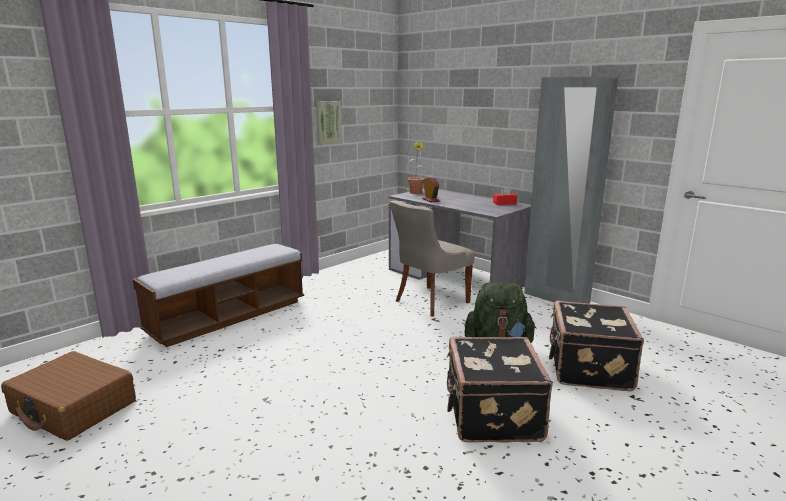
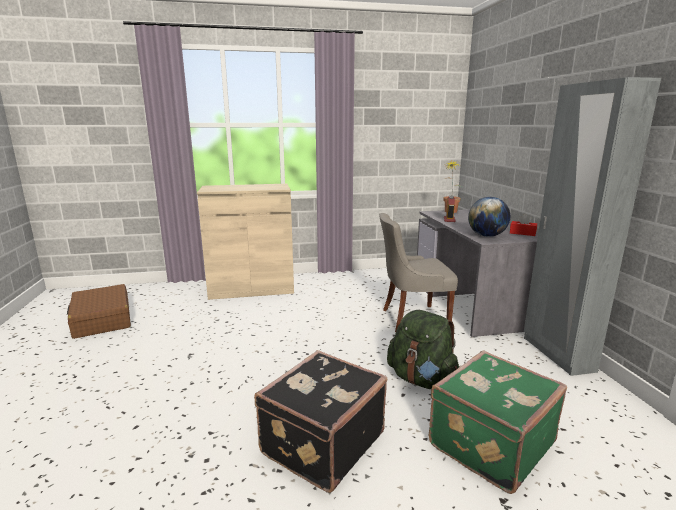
camera: 35 degrees right, 0 degrees up
bench [132,244,304,347] -> beige cabinet [197,184,294,300]
picture [316,101,342,145] -> none
black suitcase [549,301,644,391] -> green suitcase [429,350,567,494]
none -> globe [468,197,510,237]

